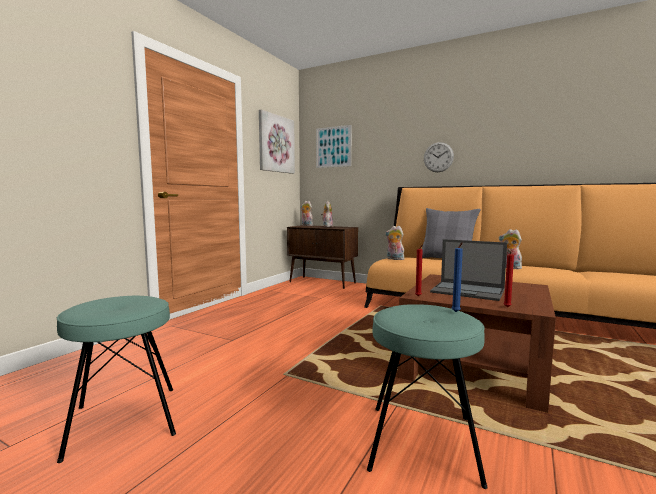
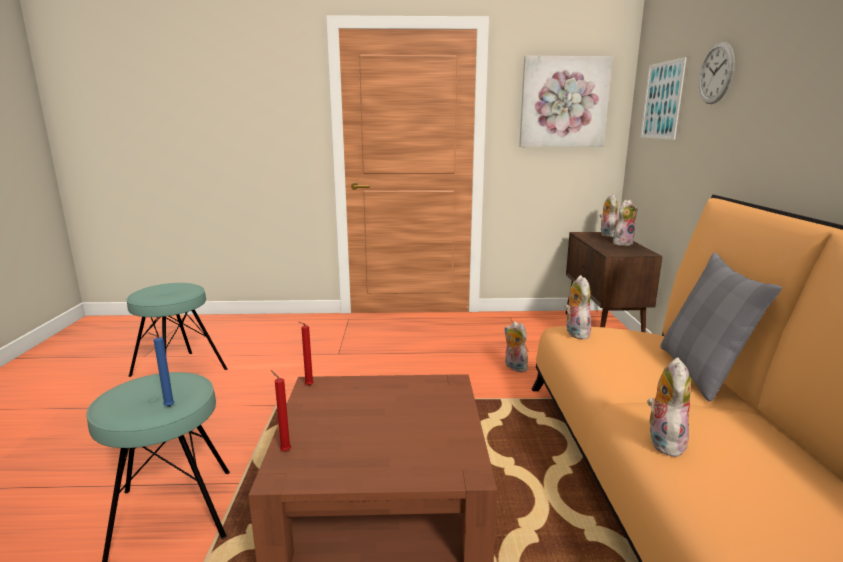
camera: 60 degrees right, 10 degrees up
wall clock [424,142,454,172] -> wall clock moved to [699,42,735,104]
laptop [430,239,507,301] -> none
none -> plush toy [504,322,528,372]

